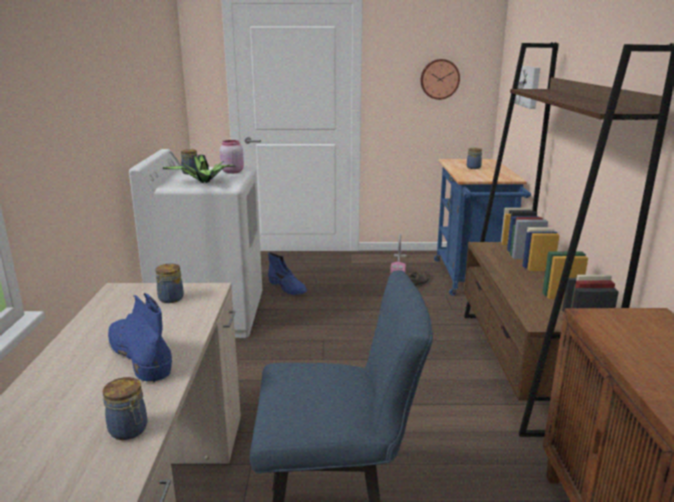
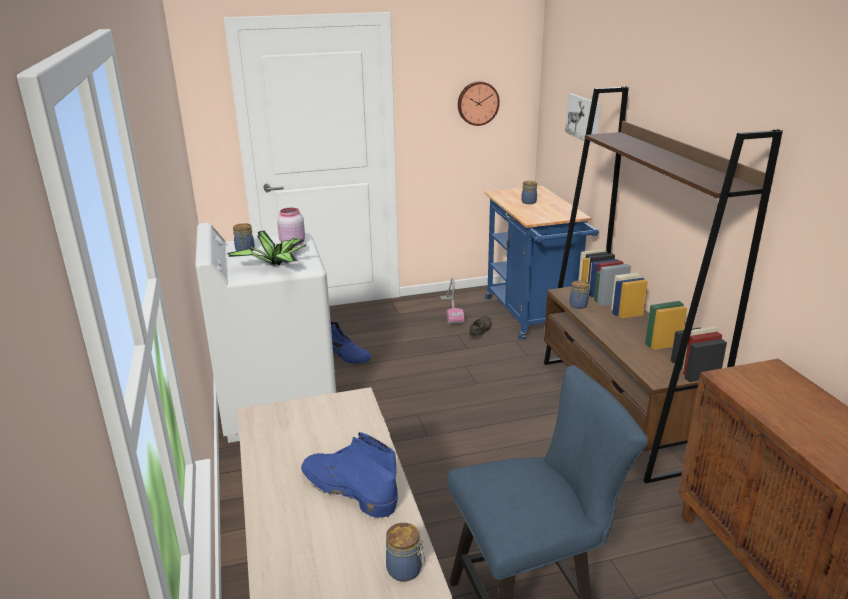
camera: 15 degrees left, 5 degrees up
jar [156,264,184,303] -> jar moved to [569,280,589,309]

